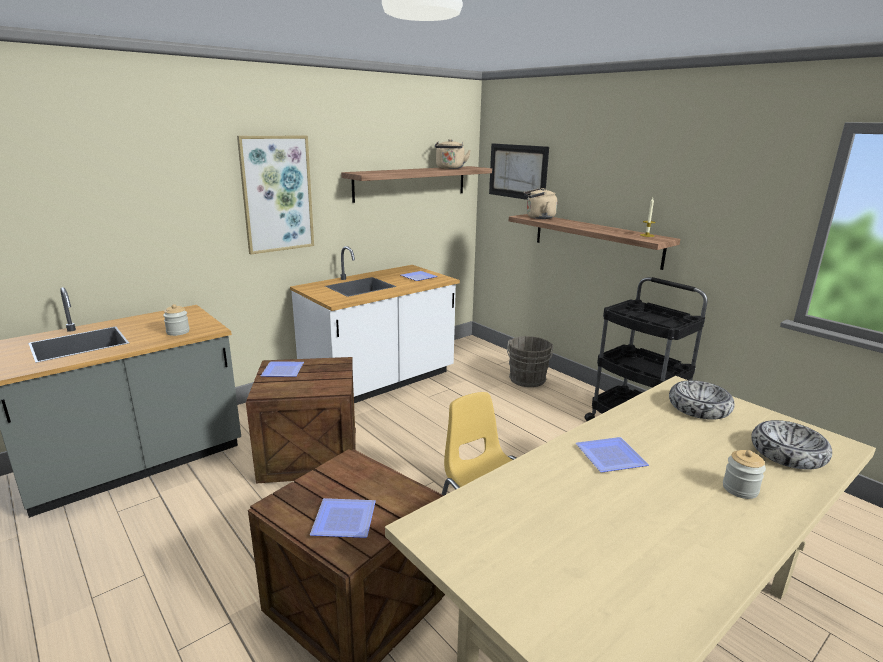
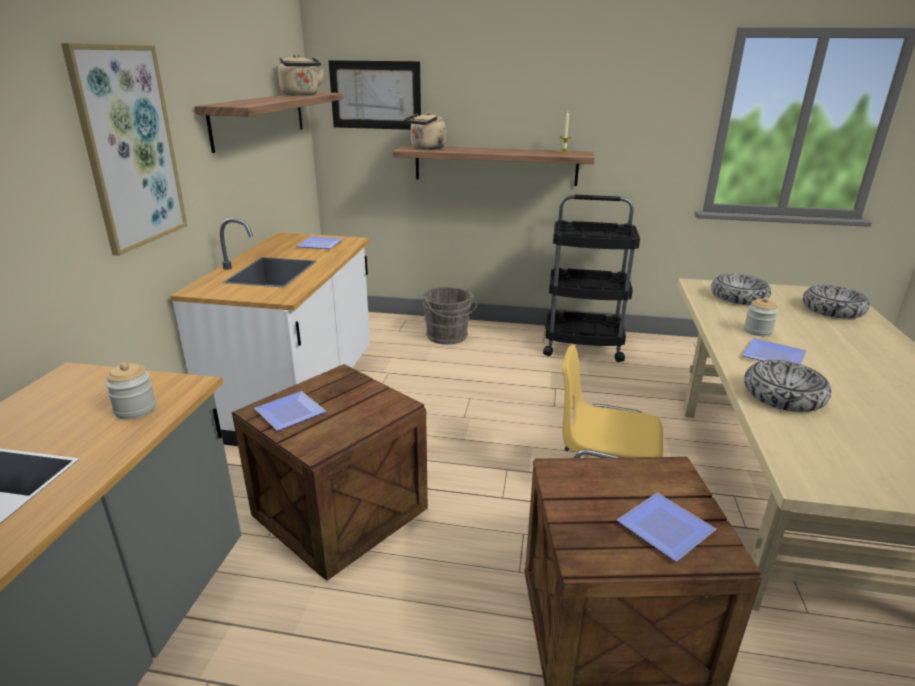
camera: 40 degrees left, 5 degrees up
jar [723,450,766,499] -> jar moved to [744,297,778,336]
none -> bowl [744,360,831,412]

